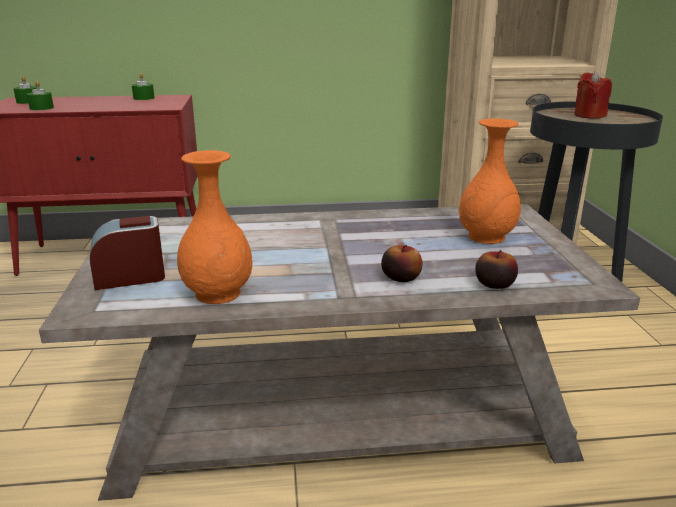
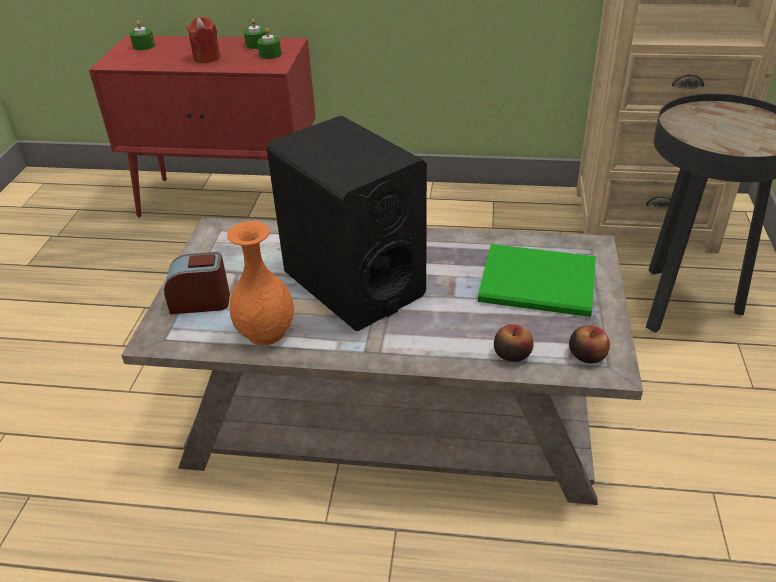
camera: 15 degrees right, 15 degrees up
green candle [27,81,54,110] -> green candle moved to [257,28,281,59]
apple [381,245,422,282] -> apple moved to [569,325,610,364]
orange vase [459,119,521,244] -> green book [478,244,596,317]
red candle [574,71,612,119] -> red candle moved to [186,16,221,63]
none -> black speaker [267,116,427,331]

